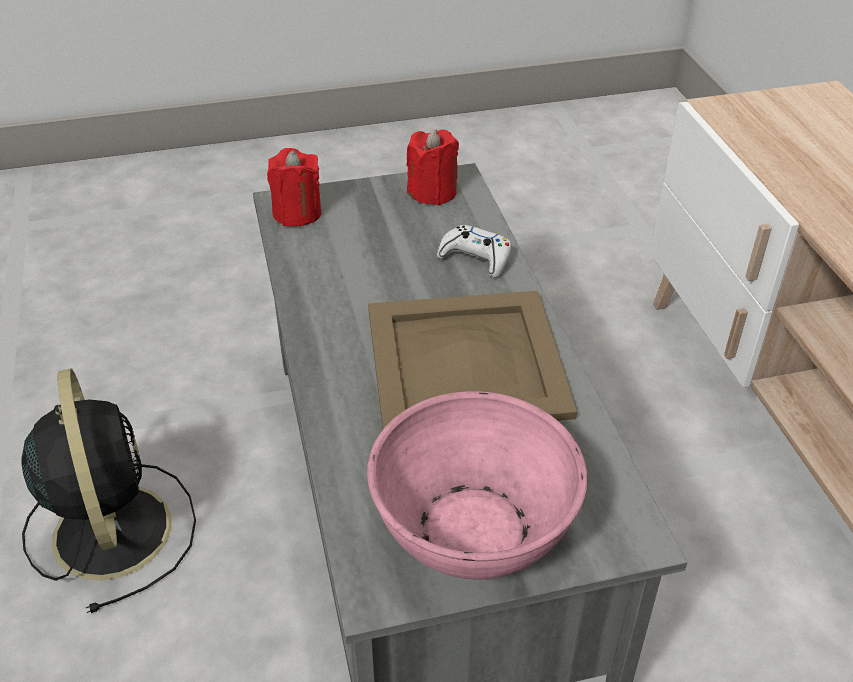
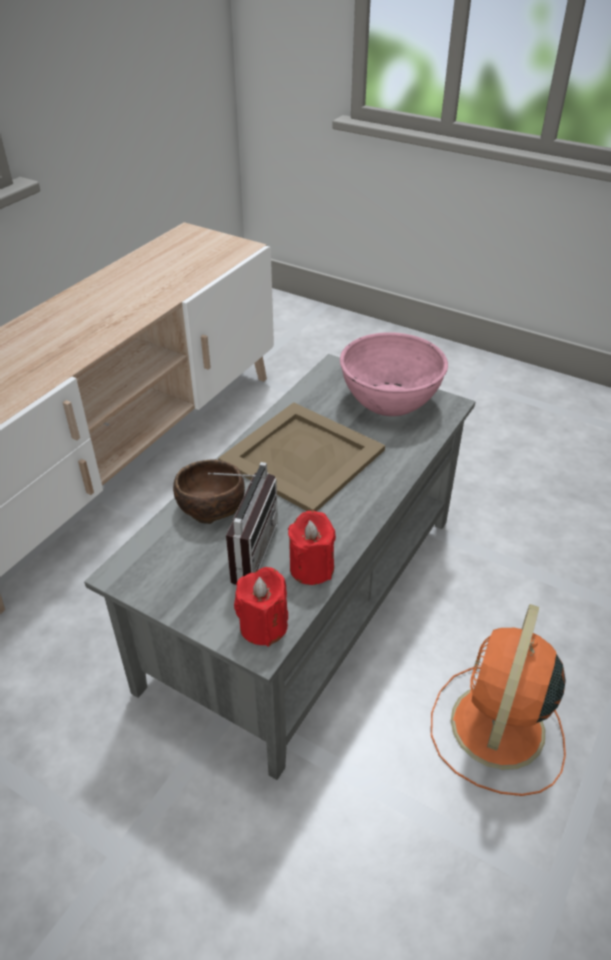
camera: 135 degrees left, 0 degrees up
black fan [21,368,196,613] -> orange fan [431,604,566,796]
red candle [406,129,459,205] -> red candle moved to [288,511,336,585]
white game controller [437,225,511,278] -> brown bowl [173,460,245,524]
none -> radio [208,462,278,585]

